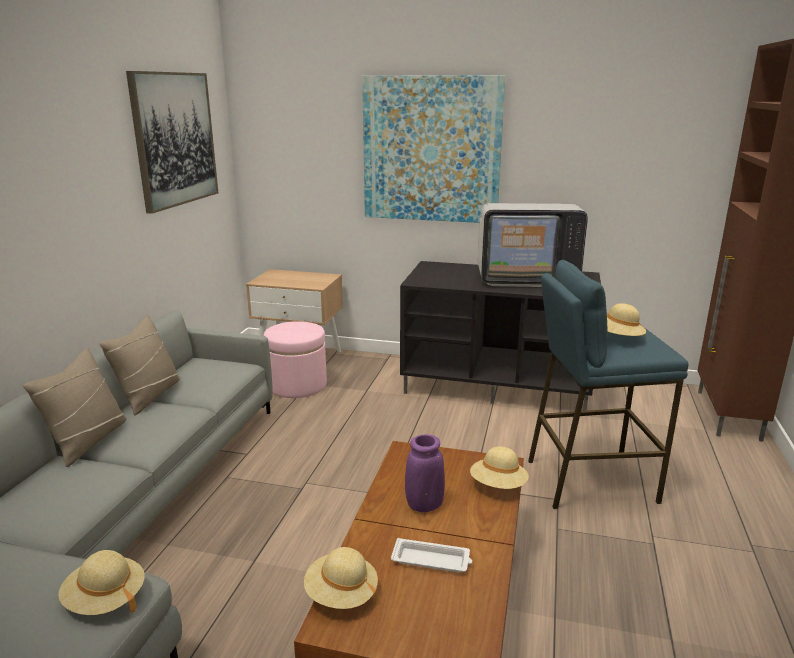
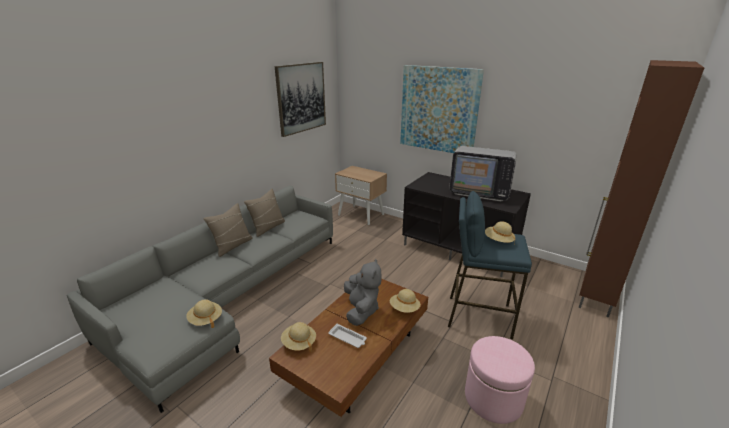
camera: 20 degrees right, 5 degrees up
pink ottoman [263,321,327,398] -> pink ottoman moved to [465,336,535,424]
purple vase [405,434,445,512] -> grey plush toy [344,259,382,326]

